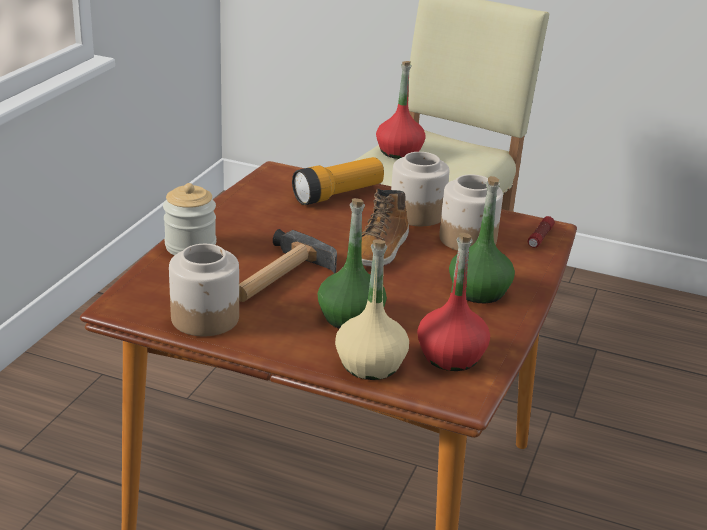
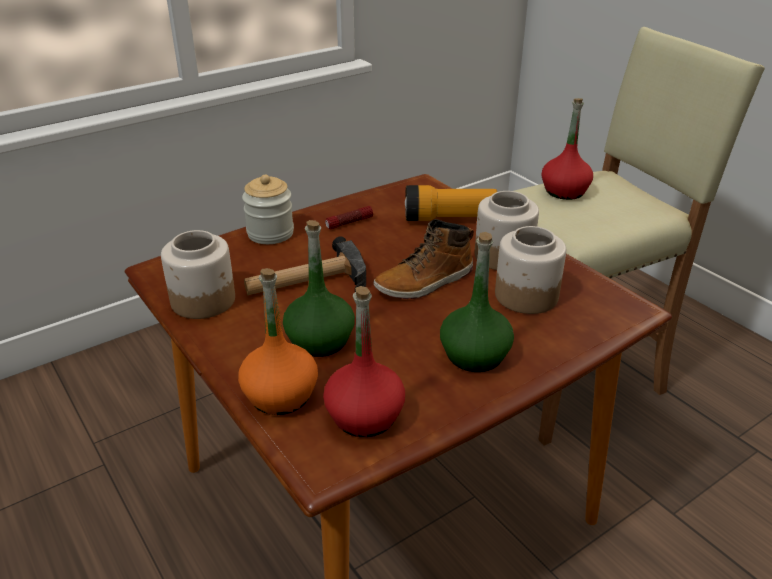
camera: 35 degrees right, 5 degrees up
beige bottle [335,240,409,380] -> orange bottle [238,268,318,415]
flashlight [528,216,555,248] -> flashlight moved to [325,206,373,229]

